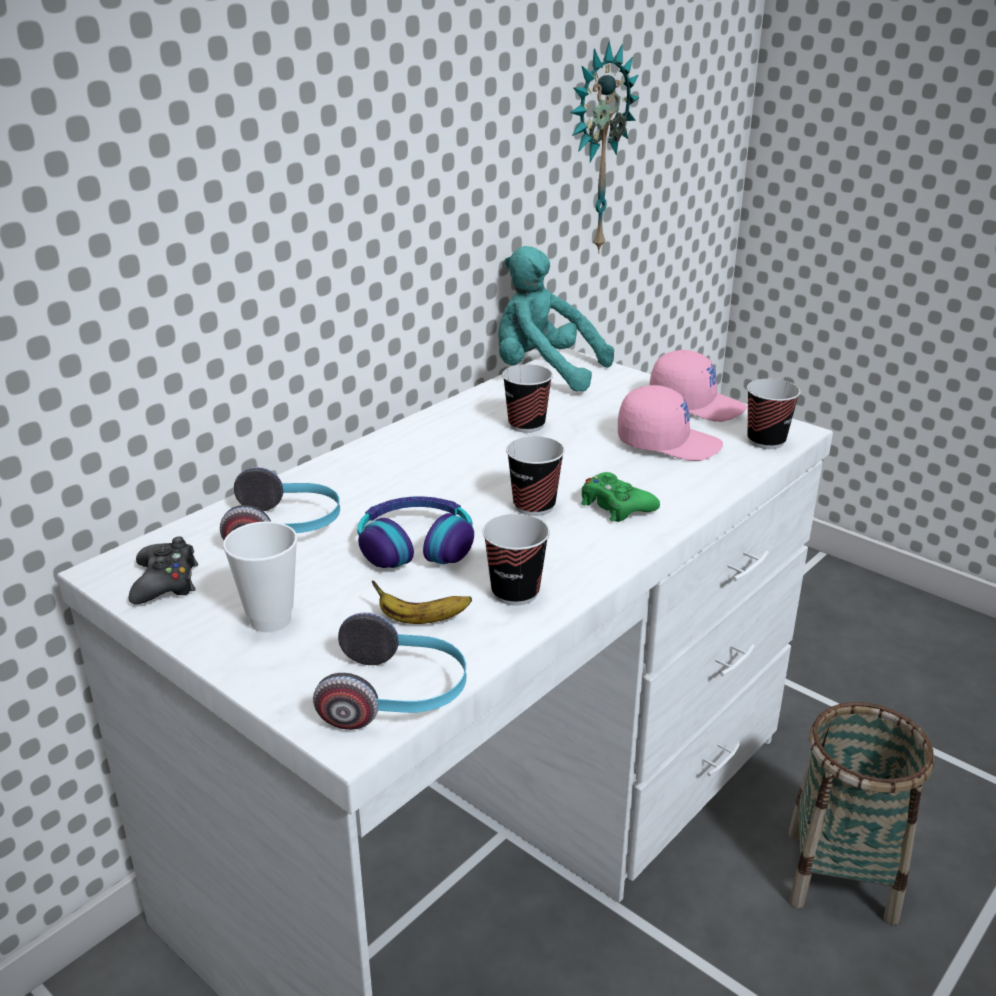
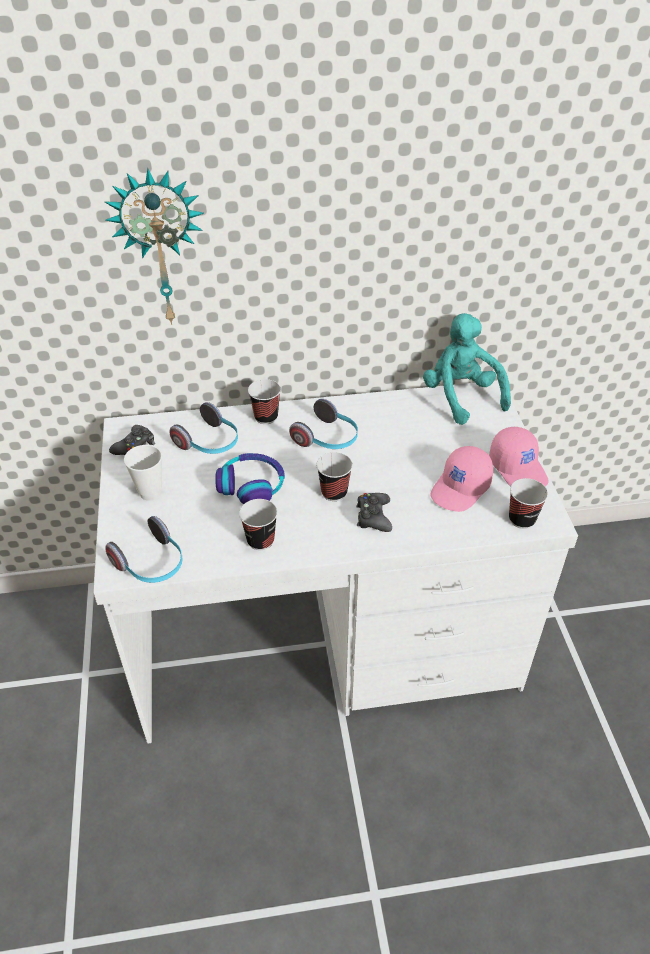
camera: 40 degrees right, 15 degrees up
banana [372,581,472,624] -> none
cup [502,364,553,433] -> cup moved to [248,379,281,424]
wall clock [570,41,639,254] -> wall clock moved to [105,168,204,325]
green game controller [581,472,660,522] -> black game controller [356,493,392,532]
pink cap [618,385,723,461] -> pink cap turned 75 degrees clockwise [430,446,493,512]
basket [788,702,934,925] -> none
none -> headphones [289,399,358,449]

